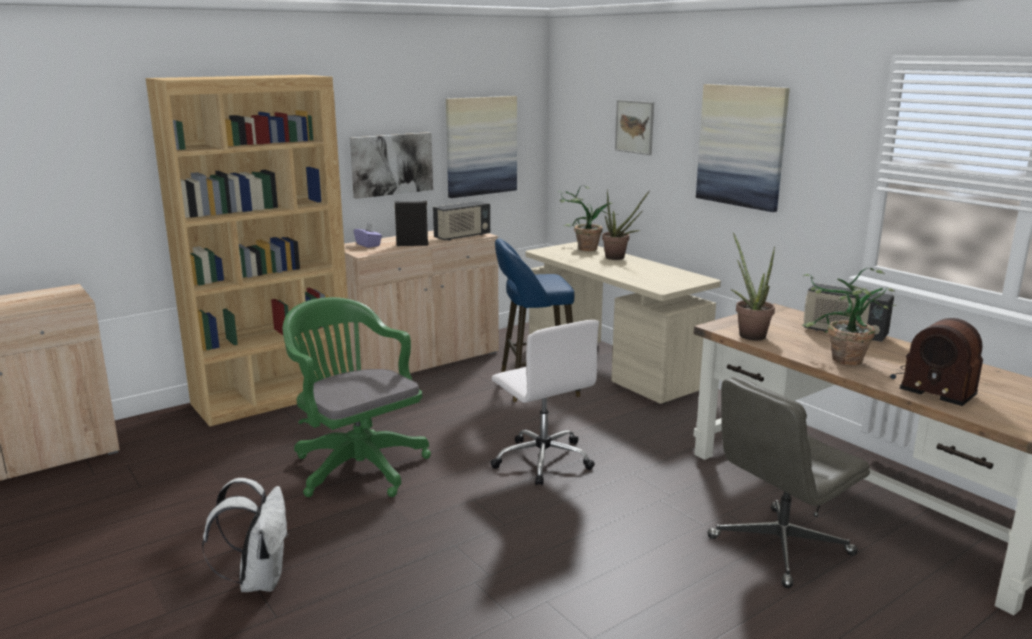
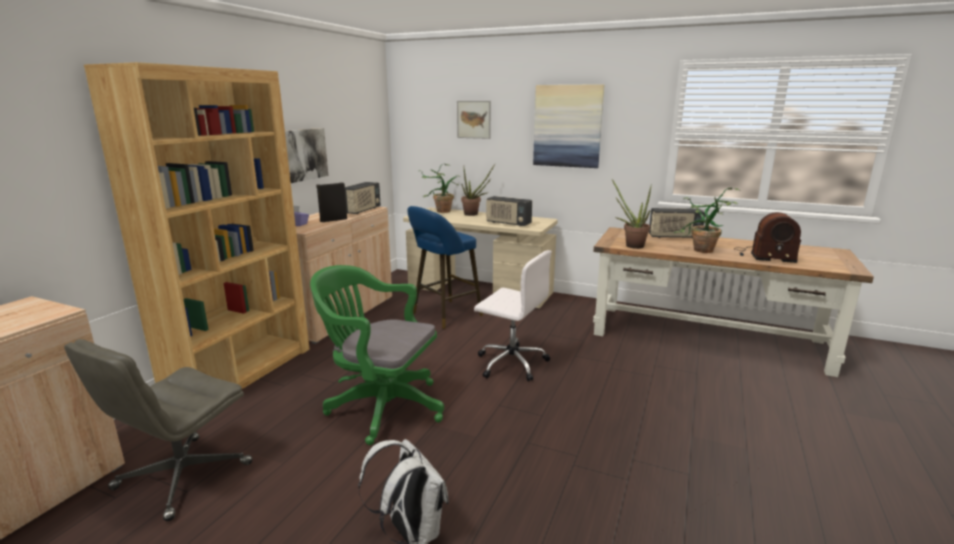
camera: 30 degrees left, 0 degrees up
picture [446,96,517,198] -> none
grey office chair [707,377,870,588] -> grey office chair moved to [64,339,252,521]
none -> radio [486,196,532,226]

